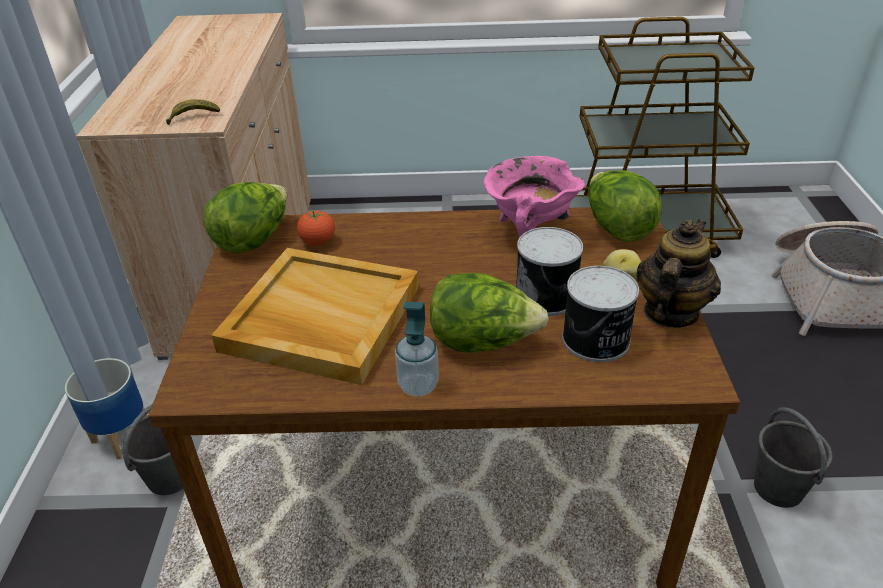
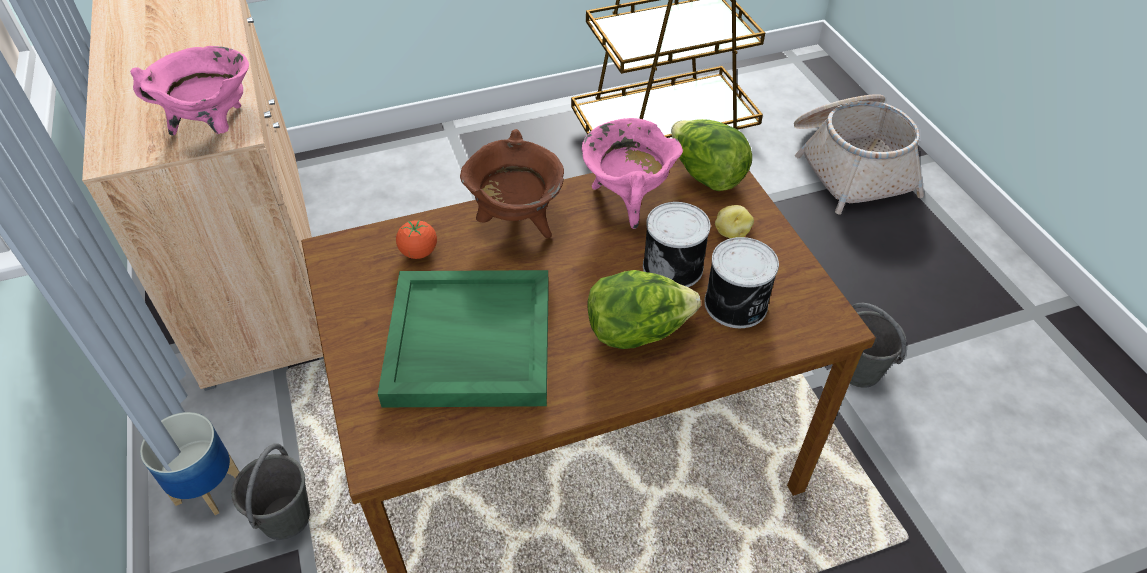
camera: 20 degrees left, 10 degrees up
banana [166,99,220,125] -> pink cooking pot [130,46,249,136]
lettuce [203,182,287,254] -> none
beige tray [211,248,419,385] -> green tray [378,270,549,407]
soap dispenser [395,302,439,397] -> none
teapot [636,219,721,328] -> none
none -> brown cooking pot [460,129,564,238]

